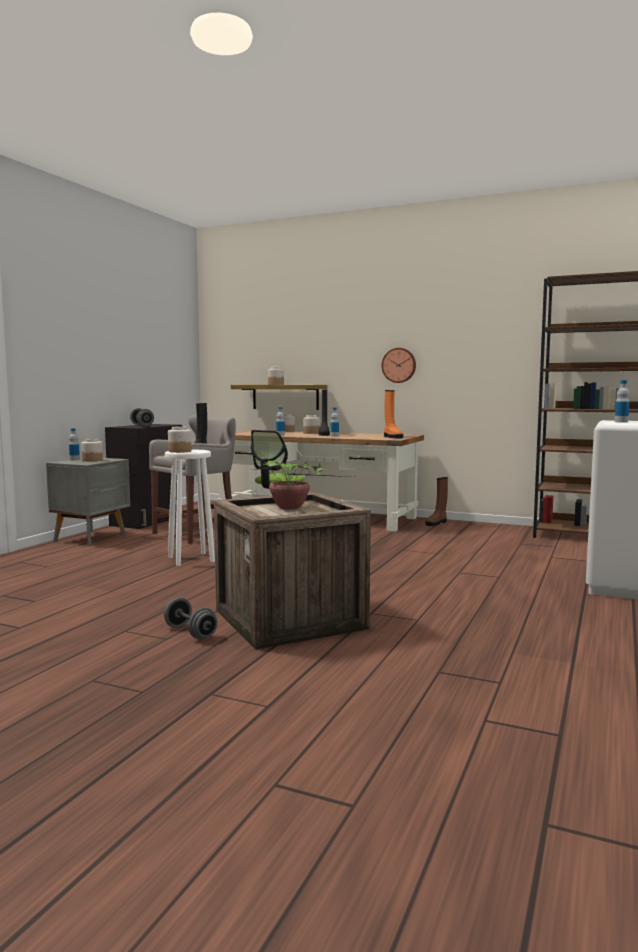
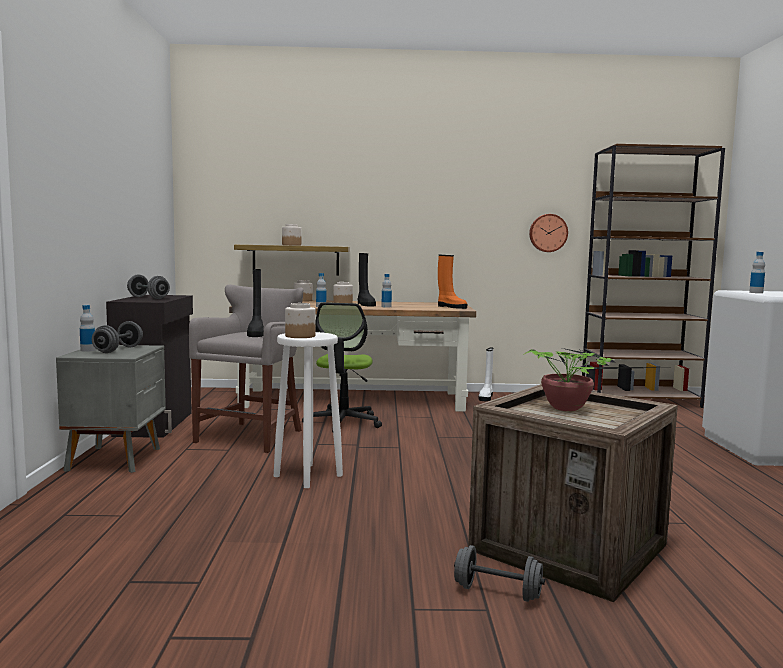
camera: 25 degrees left, 0 degrees up
jar [81,439,103,461] -> grey dumbbell [92,321,143,353]
wall clock [382,348,416,383] -> wall clock moved to [529,214,568,252]
brown boot [425,477,448,526] -> white boot [478,347,494,401]

